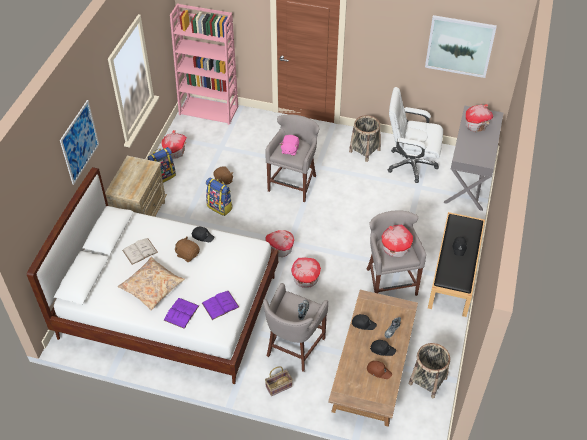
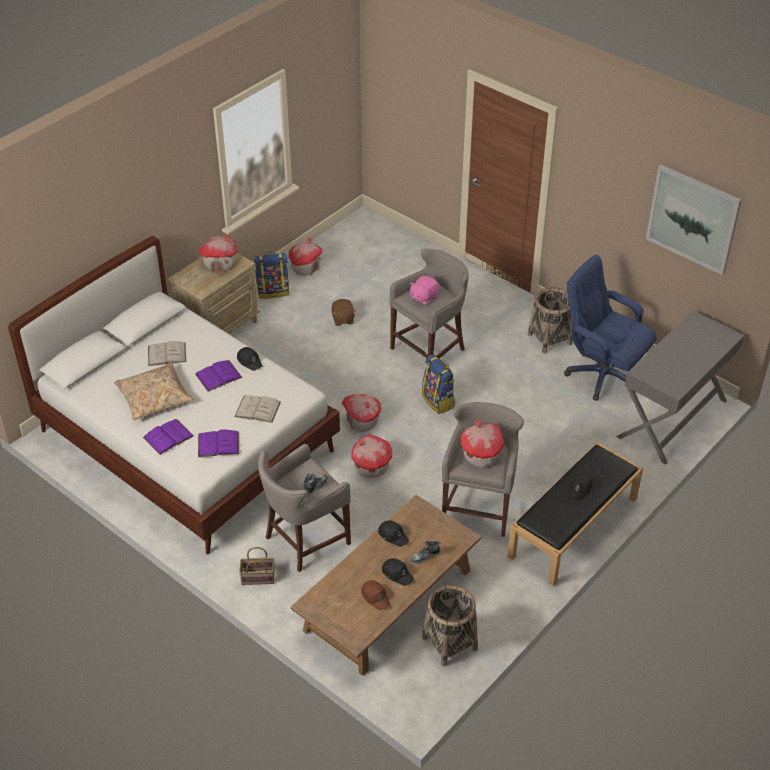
camera: 25 degrees right, 5 degrees down
picture [60,100,99,185] -> none
pink bookcase [170,4,238,125] -> none
brown plush toy [174,236,200,262] -> purple book [195,360,242,392]
backpack [206,177,233,216] -> backpack moved to [422,354,455,414]
white office chair [387,87,443,183] -> blue office chair [564,255,657,401]
toy house [465,104,493,133] -> toy house moved to [199,236,237,272]
none -> white book [235,395,281,423]

